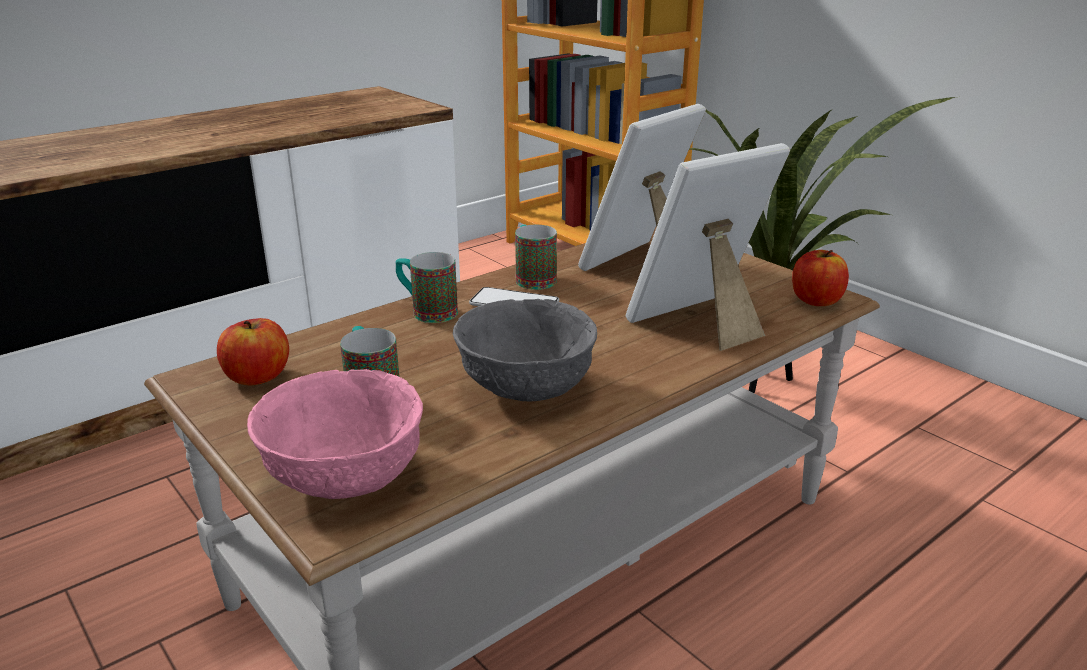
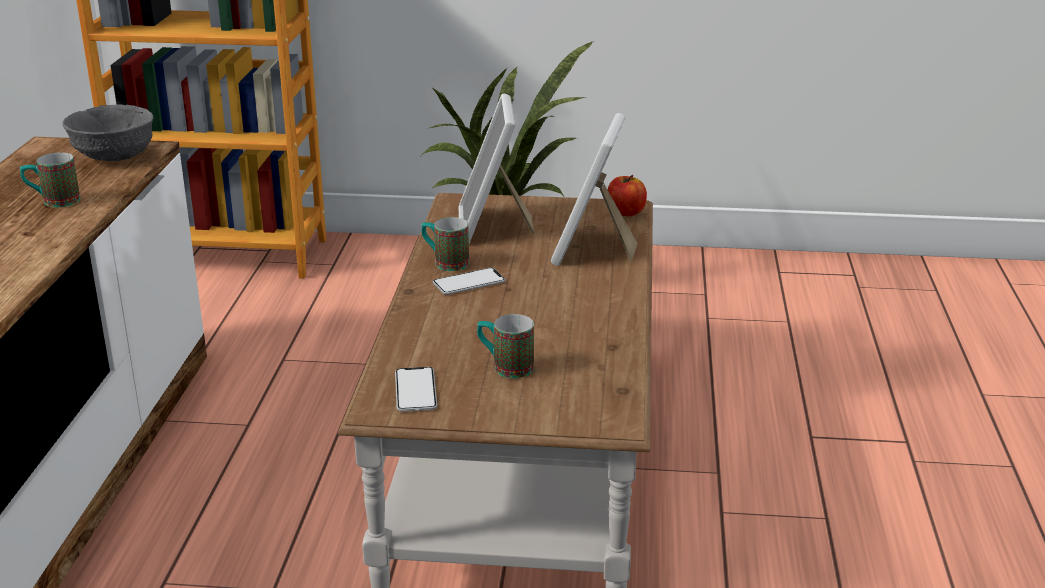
camera: 45 degrees left, 0 degrees up
apple [217,318,289,385] -> phone [395,367,437,412]
pink bowl [247,369,423,499] -> none
mug [395,252,458,323] -> mug moved to [20,153,81,207]
grey bowl [453,299,597,401] -> grey bowl moved to [62,105,153,161]

